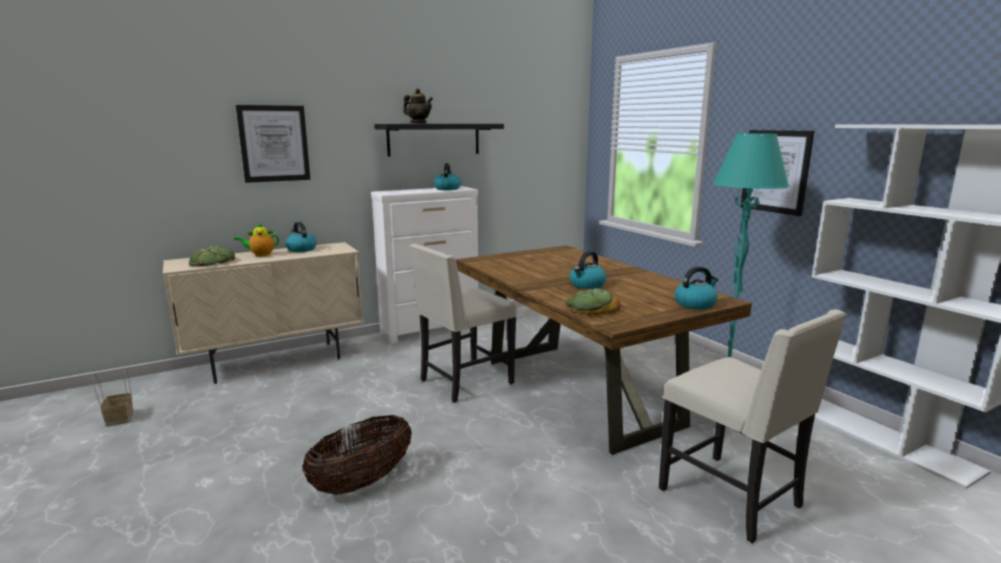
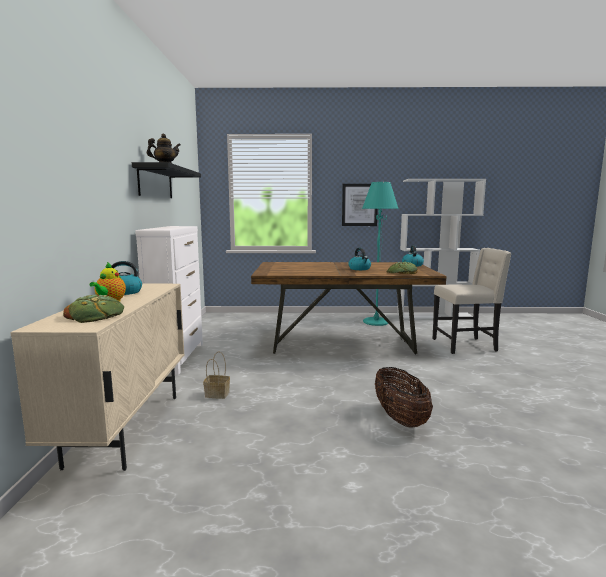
camera: 60 degrees left, 5 degrees down
basket [93,369,134,427] -> basket moved to [203,351,230,399]
picture [236,105,310,183] -> none
beige chair [409,244,517,403] -> none
kettle [434,163,461,190] -> none

